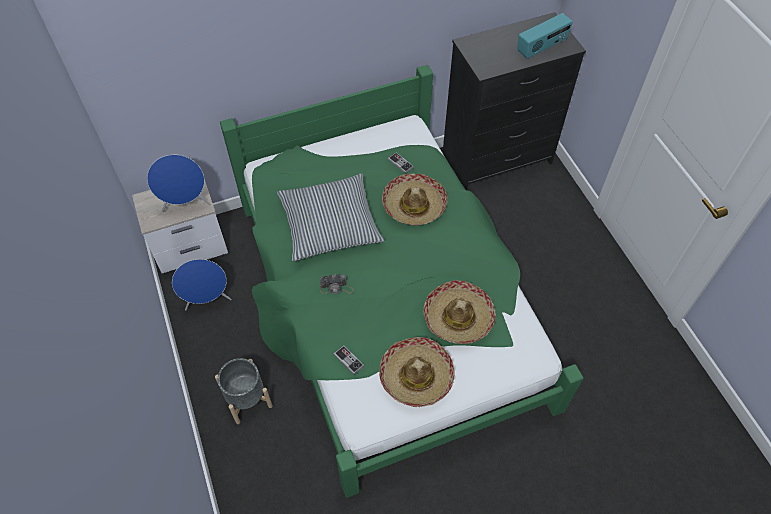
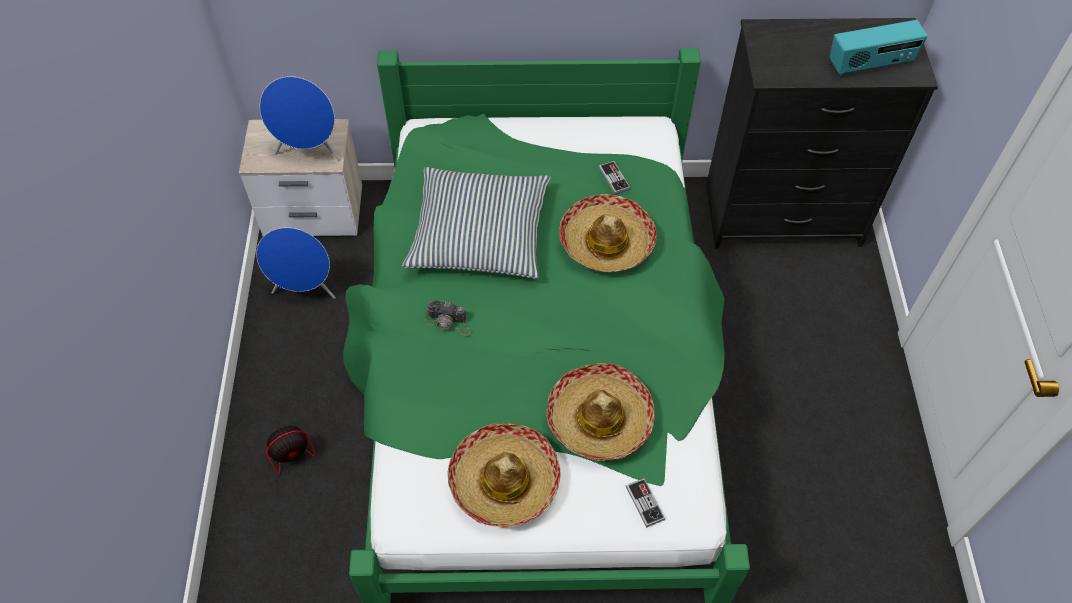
camera: 20 degrees right, 0 degrees up
grey planter [215,358,273,424] -> fan [266,375,337,475]
game controller [334,345,364,375] -> game controller moved to [626,478,665,528]

